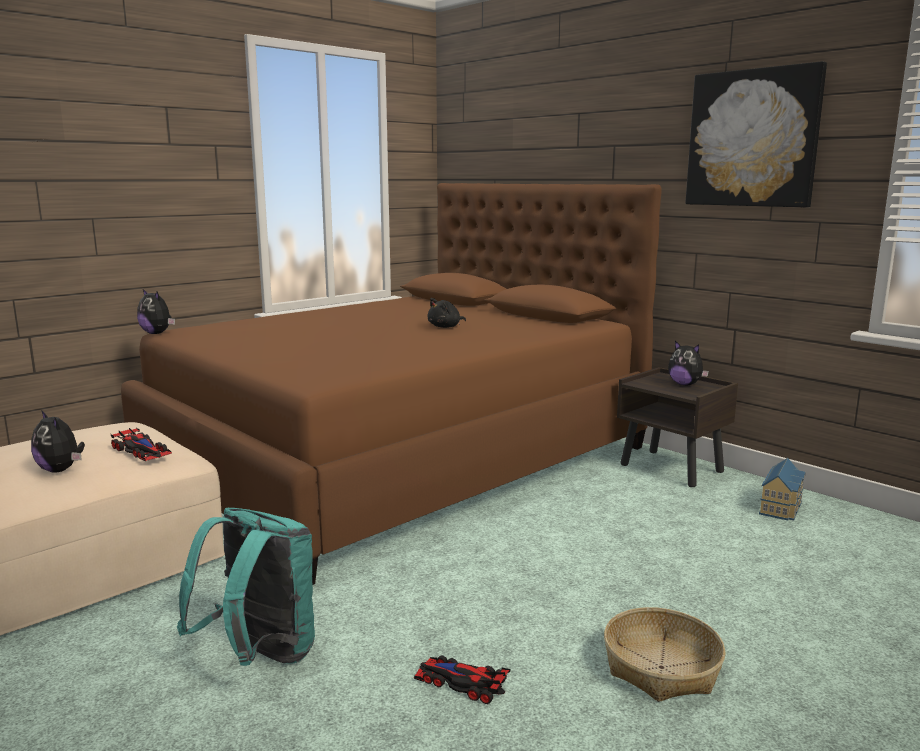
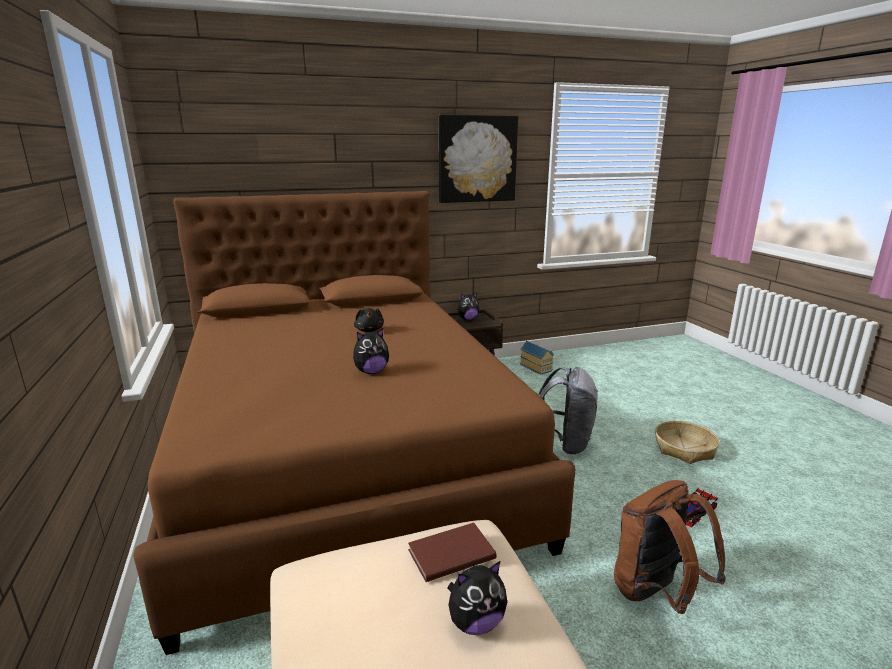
camera: 65 degrees left, 5 degrees up
toy car [111,428,172,461] -> brown book [408,523,496,582]
plush toy [137,289,175,334] -> plush toy moved to [353,328,389,374]
turquoise backpack [177,508,315,666] -> brown backpack [614,480,726,614]
none -> grey backpack [538,366,598,455]

